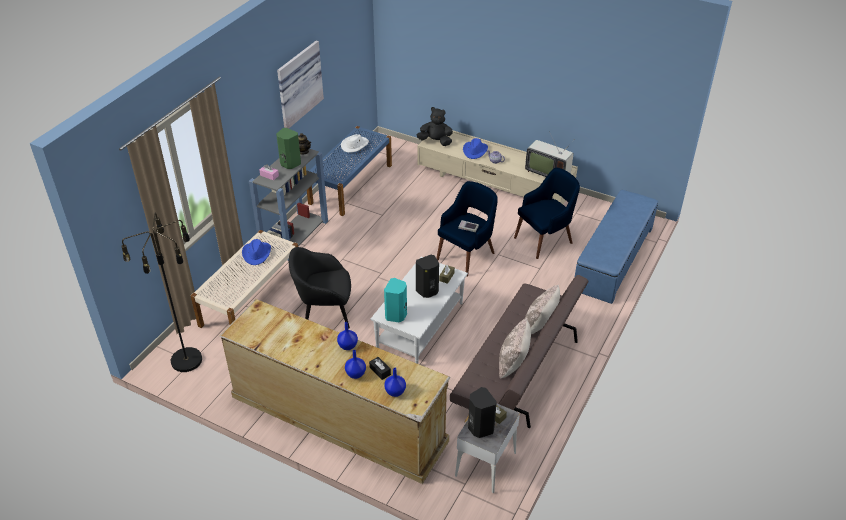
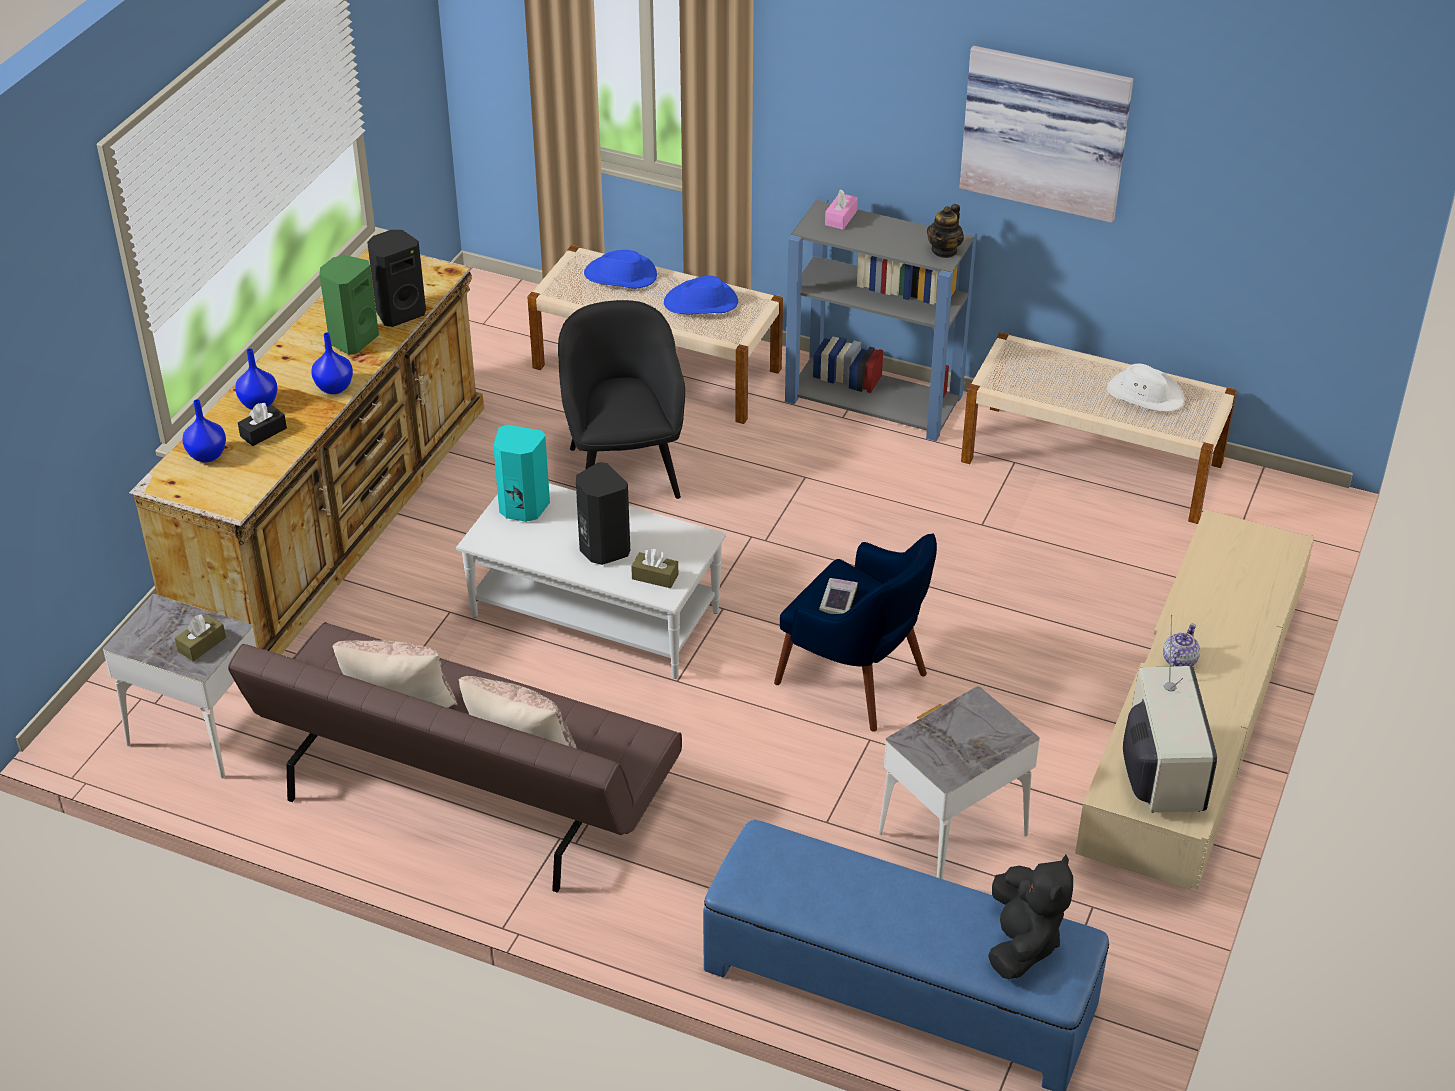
camera: 85 degrees right, 0 degrees up
floor lamp [121,213,202,372] -> none
green speaker [276,128,301,169] -> green speaker moved to [319,255,379,355]
blue bench [307,126,392,216] -> beige bench [961,332,1237,524]
black plush toy [417,107,453,146] -> black plush toy moved to [988,855,1073,979]
blue hat [463,138,488,159] -> blue hat moved to [584,250,657,289]
black speaker [468,387,497,438] -> black speaker moved to [367,230,426,327]
blue armchair [514,168,580,259] -> side table [878,686,1040,879]
television [525,132,573,177] -> television turned 150 degrees clockwise [1123,615,1217,813]

